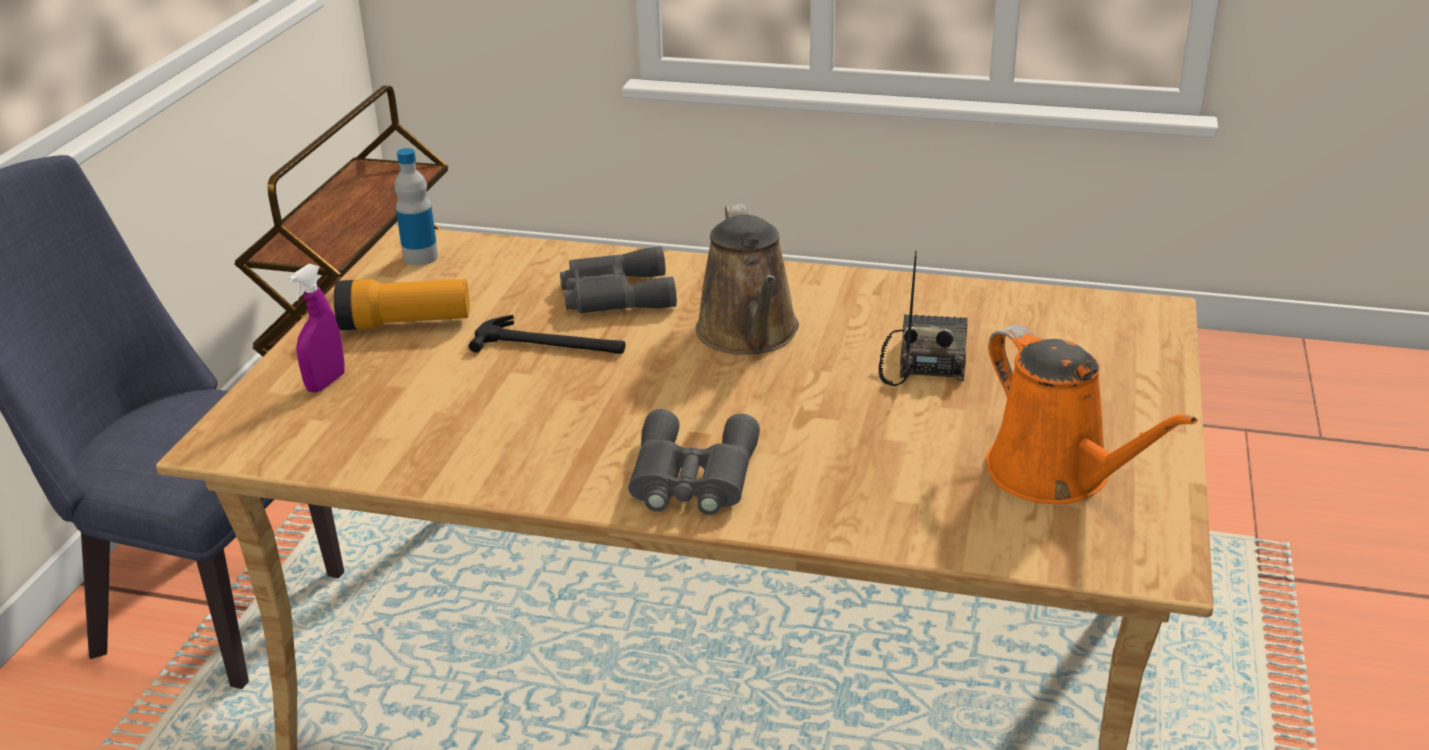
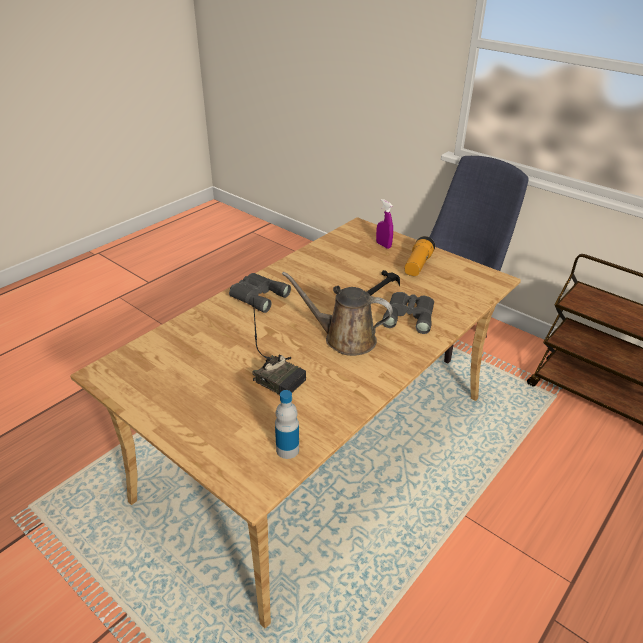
camera: 115 degrees right, 5 degrees up
bottle [395,148,438,266] -> bottle moved to [275,390,299,459]
orange watering can [986,325,1198,504] -> none

